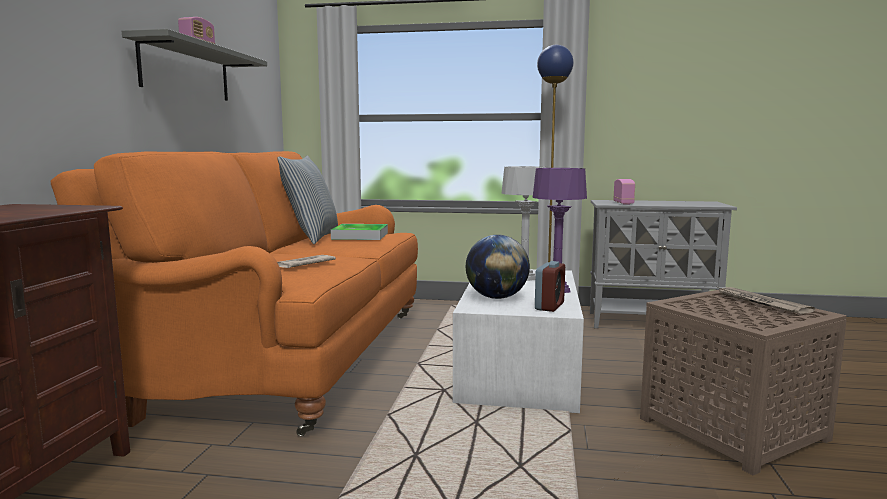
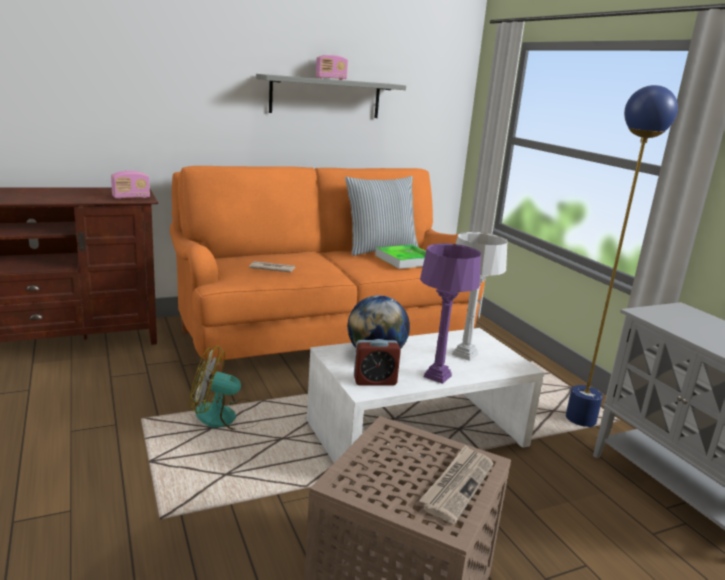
camera: 55 degrees right, 10 degrees up
radio [613,179,635,205] -> radio moved to [111,171,150,199]
none -> fan [189,346,253,430]

